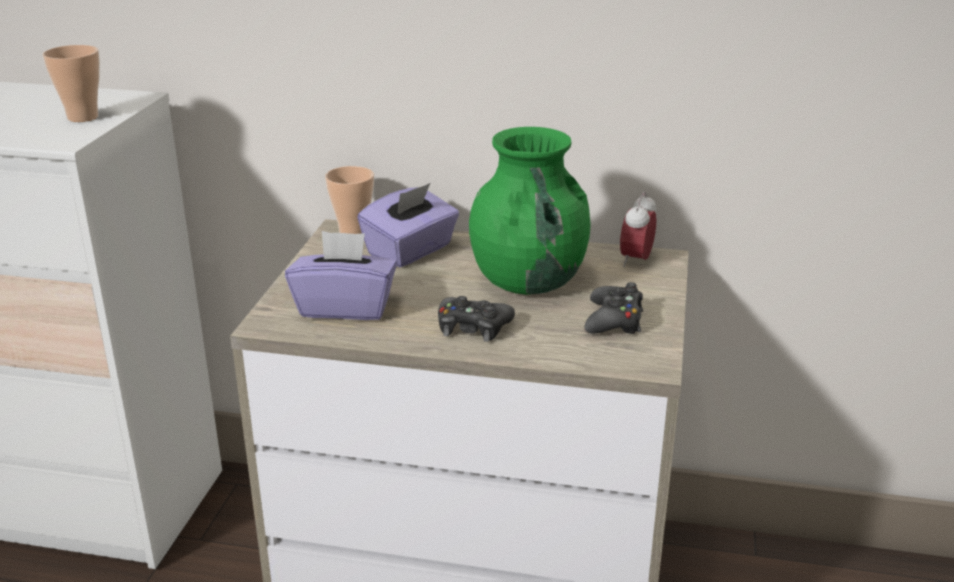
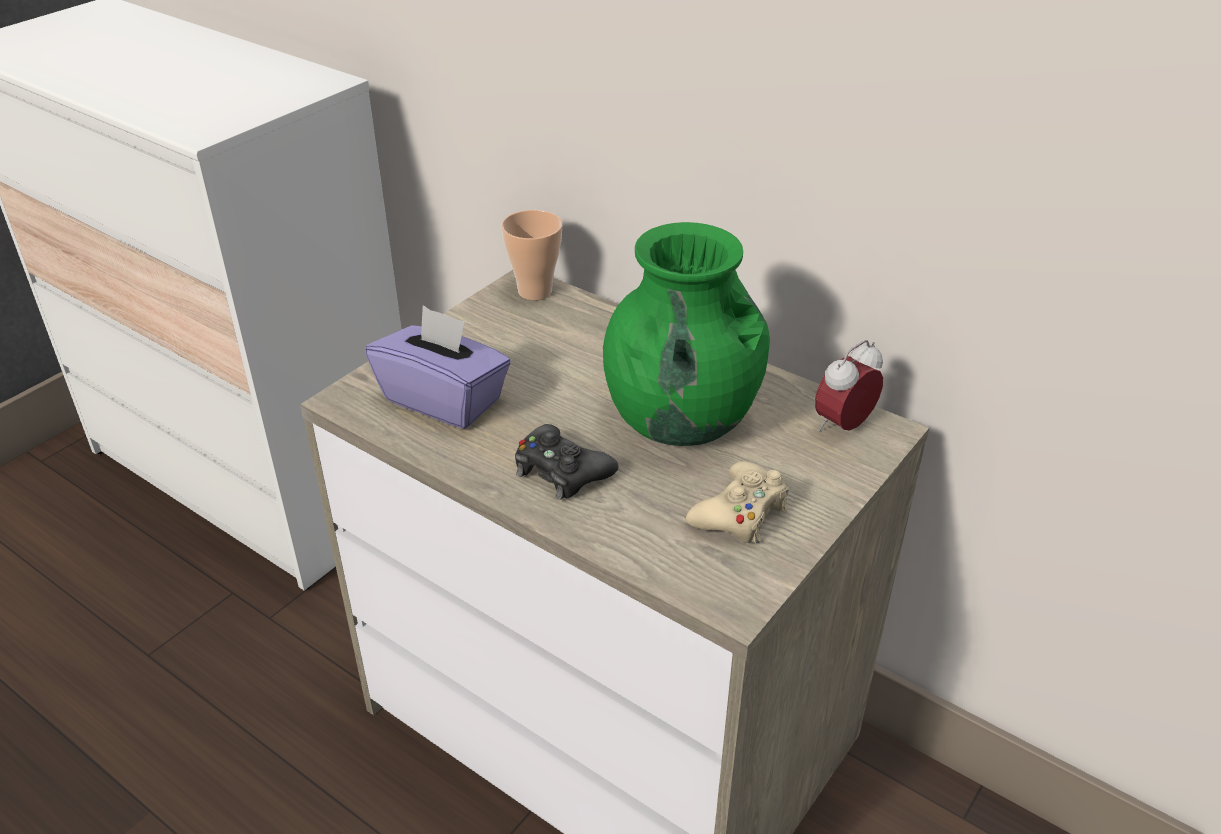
camera: 25 degrees right, 10 degrees up
cup [42,45,100,122] -> none
purple tissue box [357,183,459,268] -> none
black game controller [584,282,643,334] -> beige game controller [686,461,789,544]

